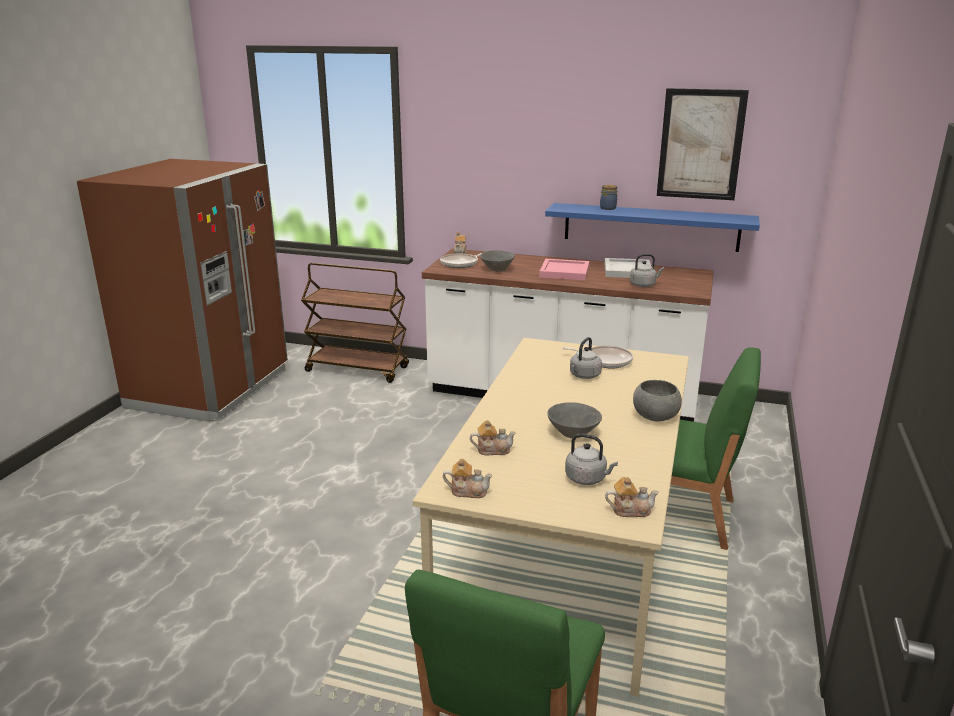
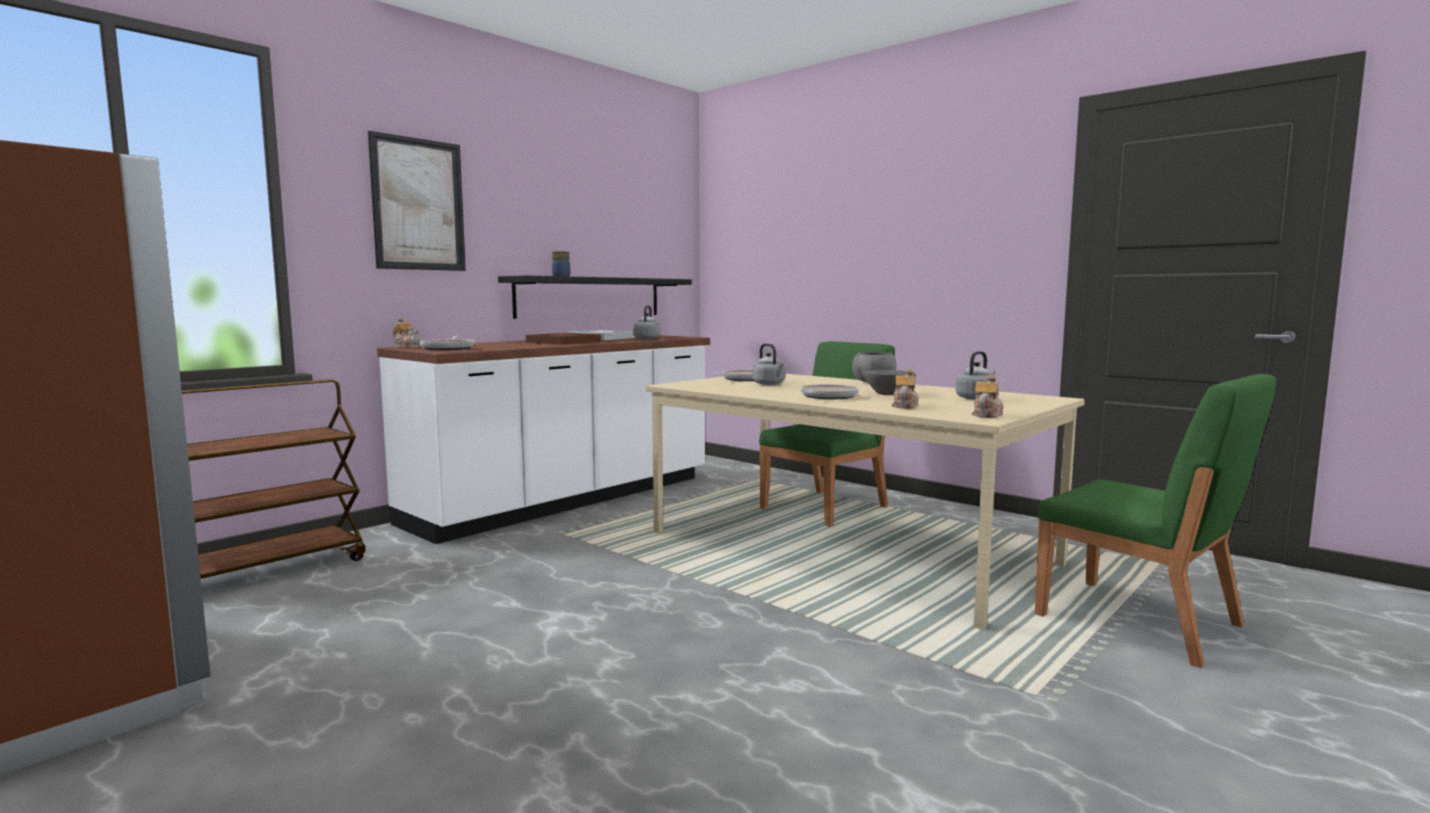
camera: 65 degrees left, 15 degrees down
grey bowl [480,250,515,272] -> none
pink tray [539,259,590,280] -> brown tray [526,333,601,345]
blue shelf [545,203,760,252] -> black shelf [498,275,692,319]
teapot [605,477,659,517] -> none
picture [657,88,749,200] -> picture moved to [368,131,466,271]
none -> frying pan [800,384,859,399]

